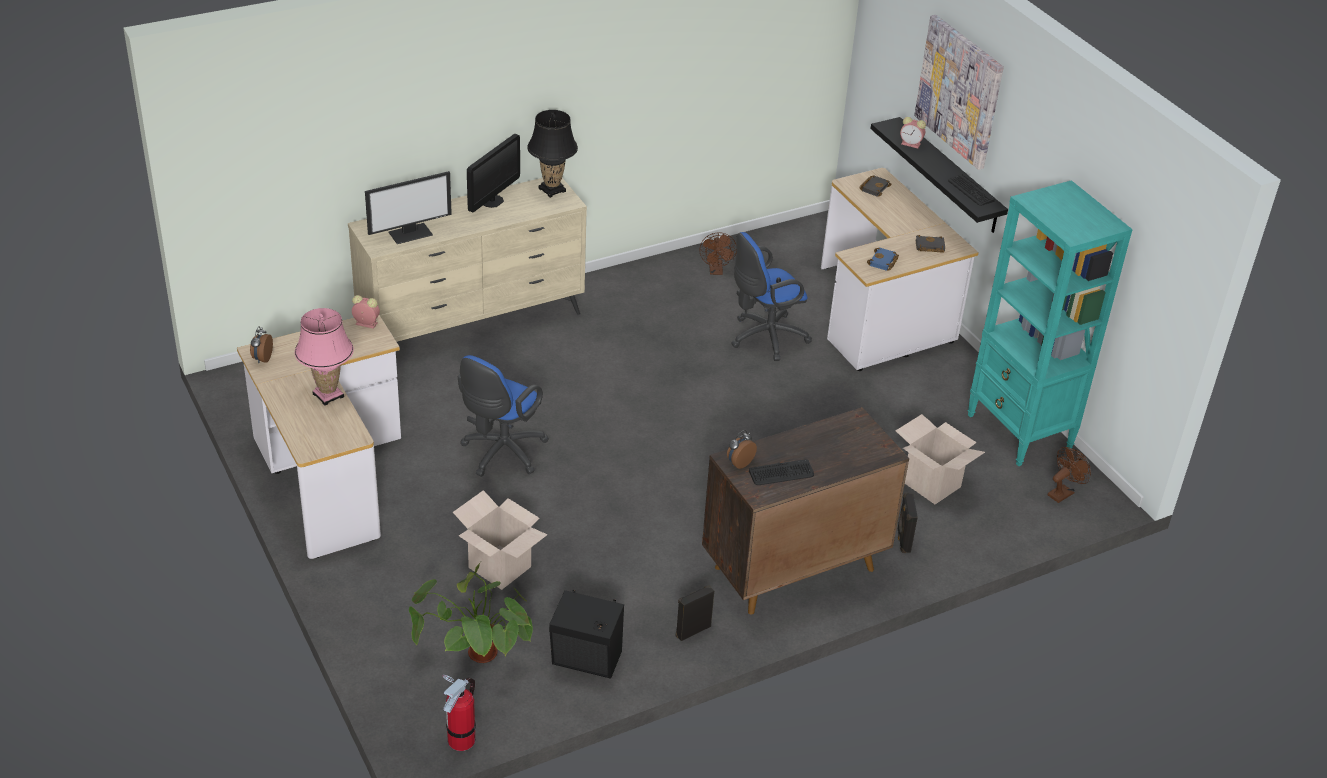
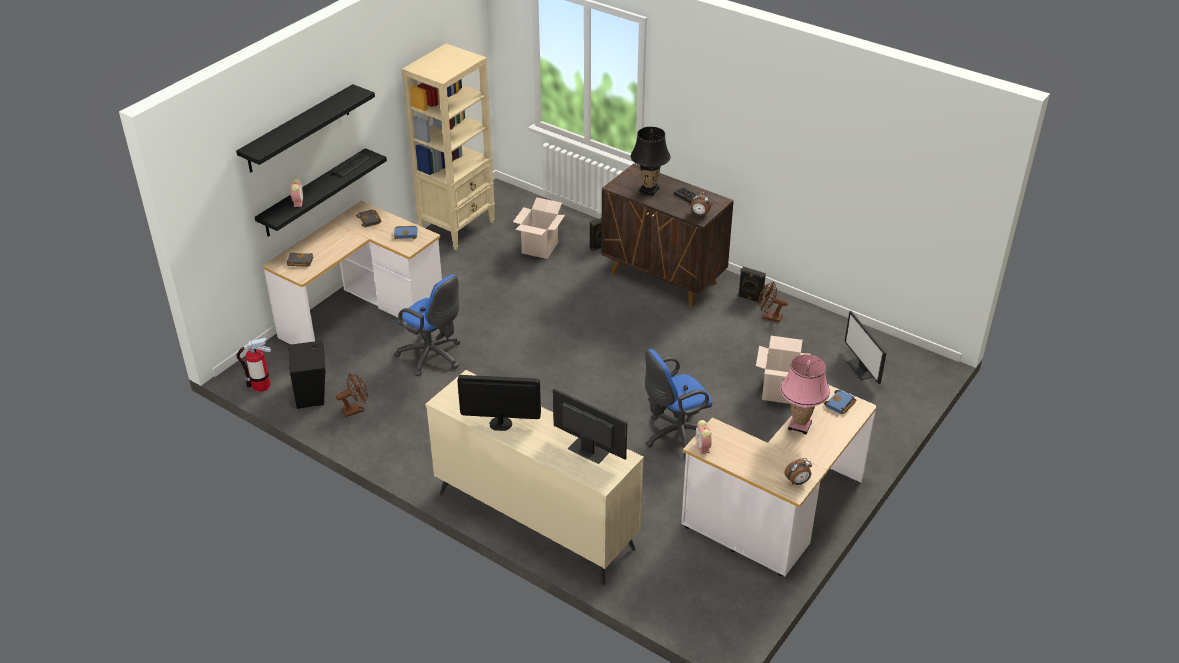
camera: 115 degrees left, 0 degrees up
potted plant [409,562,533,663] -> monitor [845,311,886,384]
fire extinguisher [443,674,476,751] -> fire extinguisher moved to [236,337,271,392]
blue office chair [458,355,549,477] -> blue office chair turned 150 degrees clockwise [645,349,713,460]
black table lamp [527,110,578,198] -> black table lamp moved to [631,127,671,196]
black speaker [549,590,624,679] -> black speaker moved to [288,340,326,409]
picture [914,15,1004,170] -> black shelf [236,84,375,172]
turquoise bookcase [967,180,1133,466] -> beige bookcase [402,44,495,250]
brown fan [1048,447,1091,503] -> brown fan moved to [758,282,788,323]
none -> blue book [824,390,857,414]

